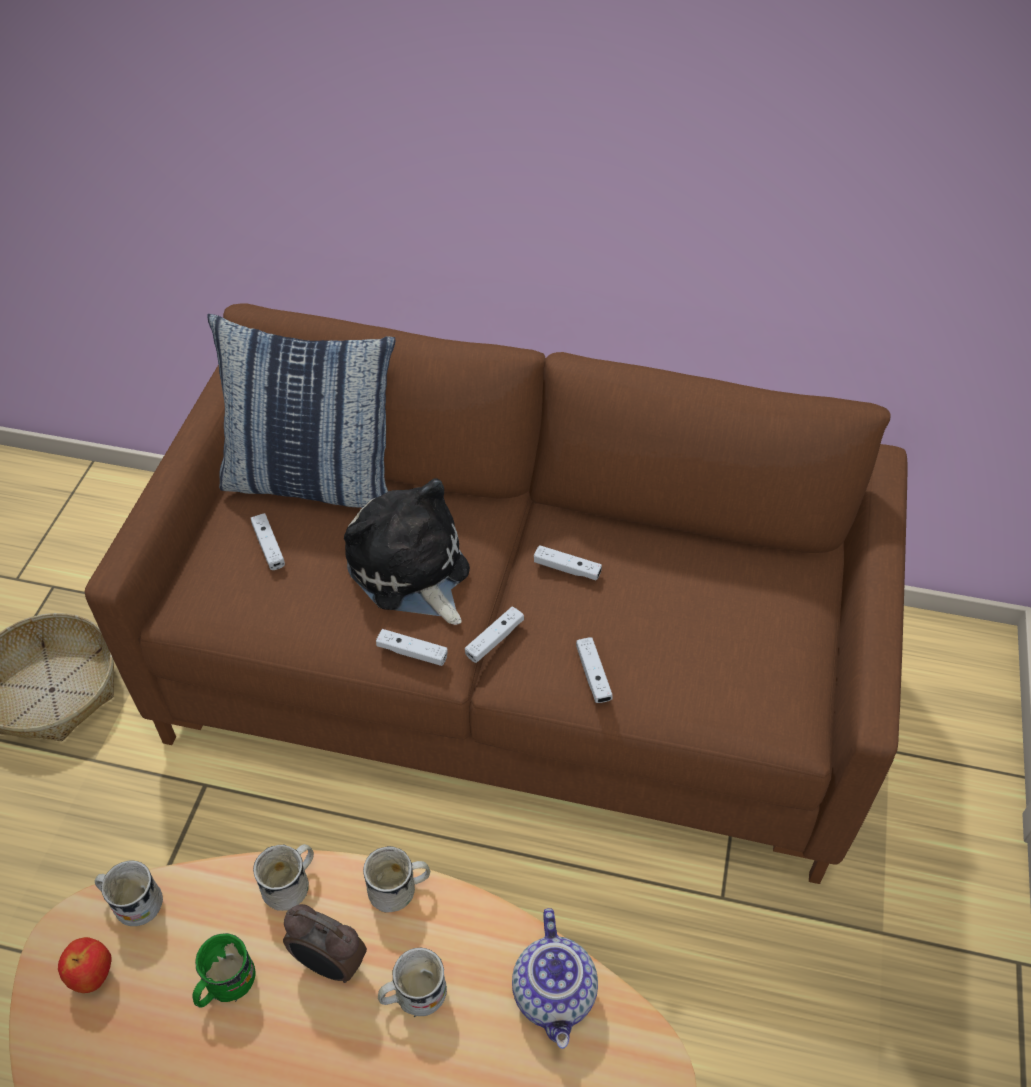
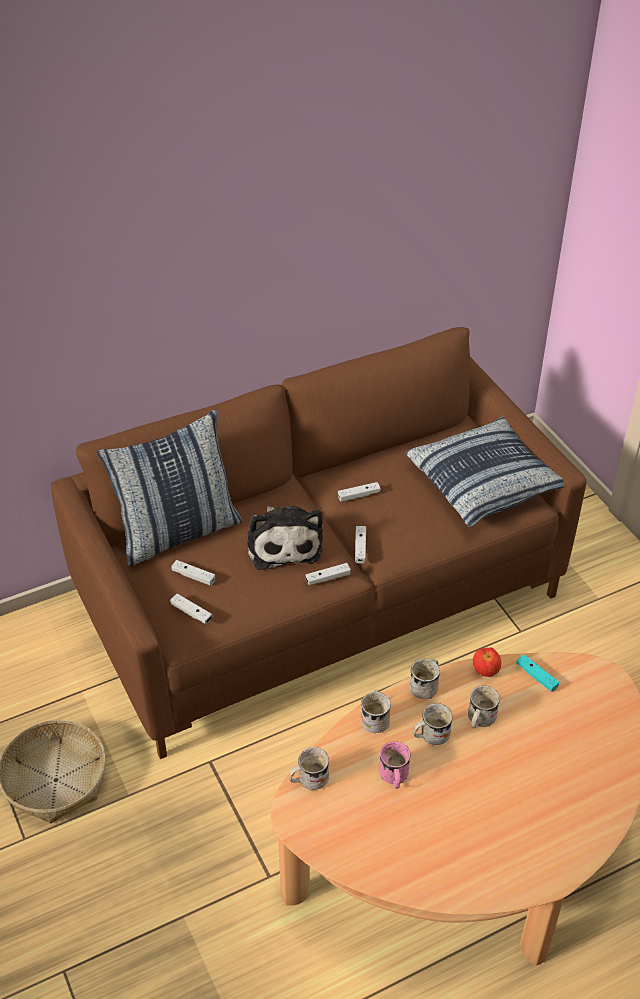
camera: 40 degrees left, 5 degrees down
apple [58,937,111,993] -> apple moved to [473,647,501,677]
green mug [192,933,255,1008] -> pink mug [379,741,411,789]
alarm clock [283,904,367,983] -> white mug [413,703,453,746]
plush toy [344,478,470,625] -> plush toy turned 120 degrees counterclockwise [247,506,323,570]
teapot [512,908,598,1049] -> turquoise game controller [516,655,559,692]
white game controller [576,637,613,703] -> white game controller moved to [170,594,212,624]
none -> pillow [405,417,564,527]

